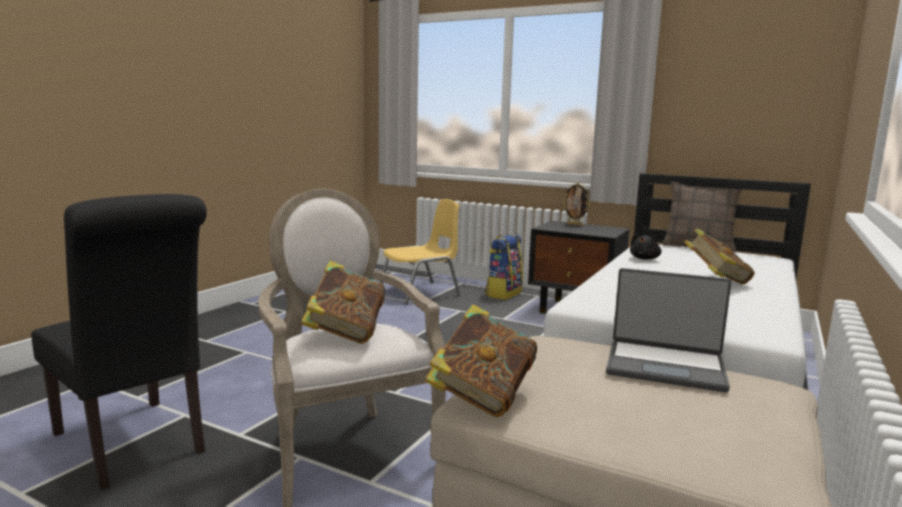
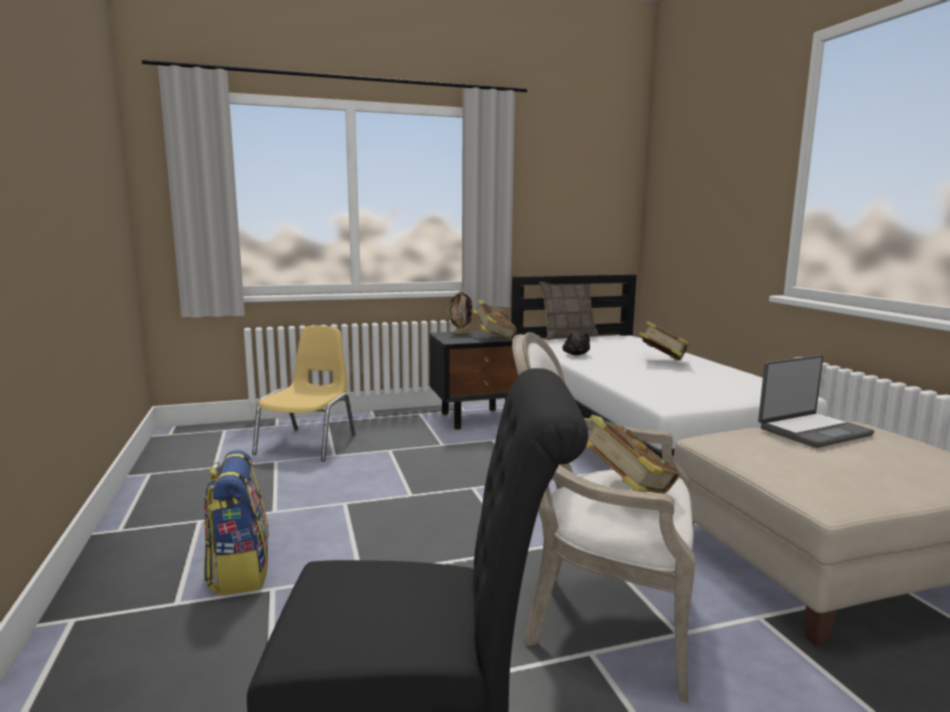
camera: 45 degrees left, 0 degrees up
book [425,304,537,417] -> book moved to [472,299,517,340]
backpack [485,234,523,300] -> backpack moved to [204,450,269,595]

